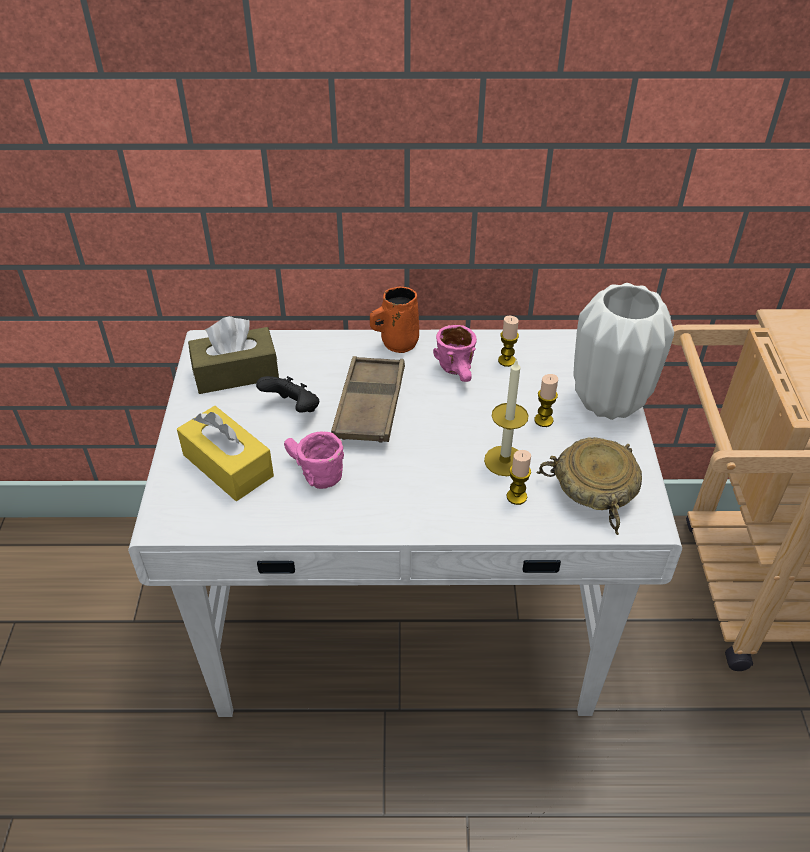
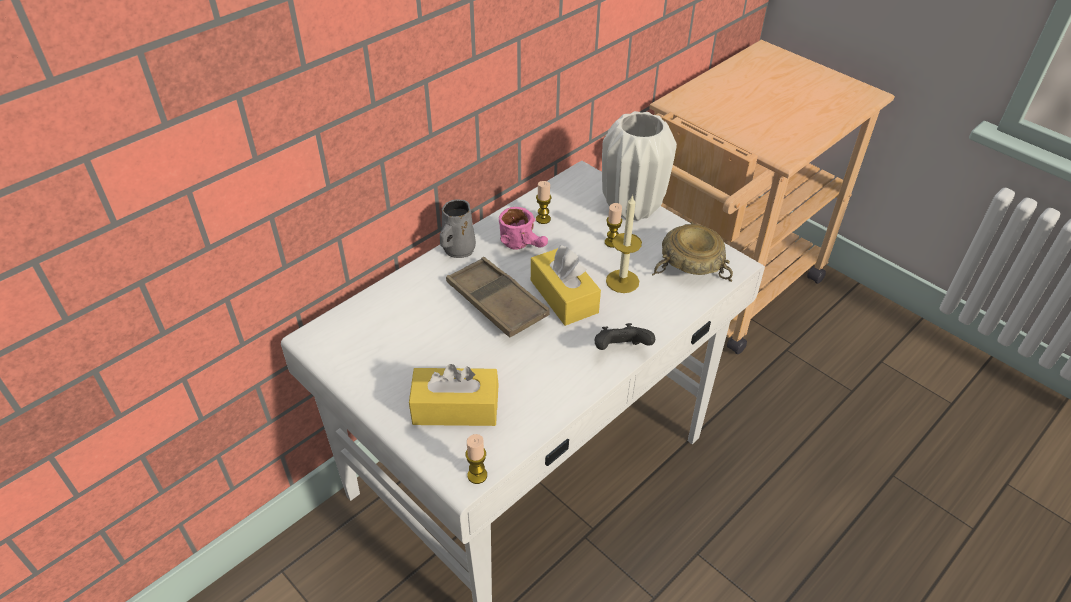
camera: 45 degrees left, 0 degrees up
brown tissue box [188,316,279,394] -> none
black game controller [256,376,319,413] -> black game controller moved to [595,323,655,350]
pink mug [284,431,344,489] -> none
orange mug [370,287,419,353] -> grey mug [440,199,476,258]
candle [507,450,531,505] -> candle moved to [465,434,487,484]
none -> yellow tissue box [531,245,601,326]

